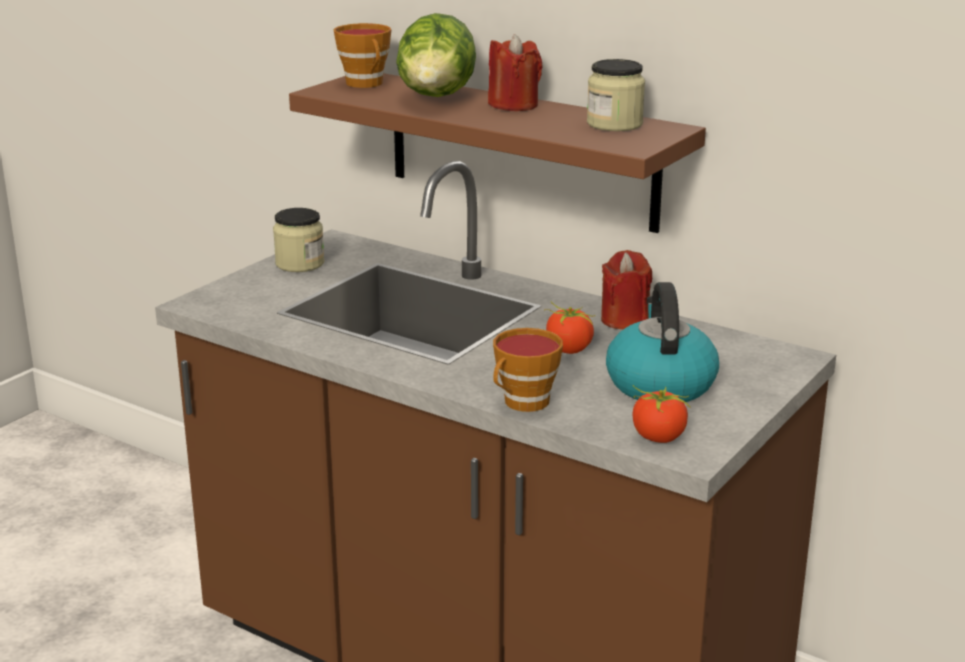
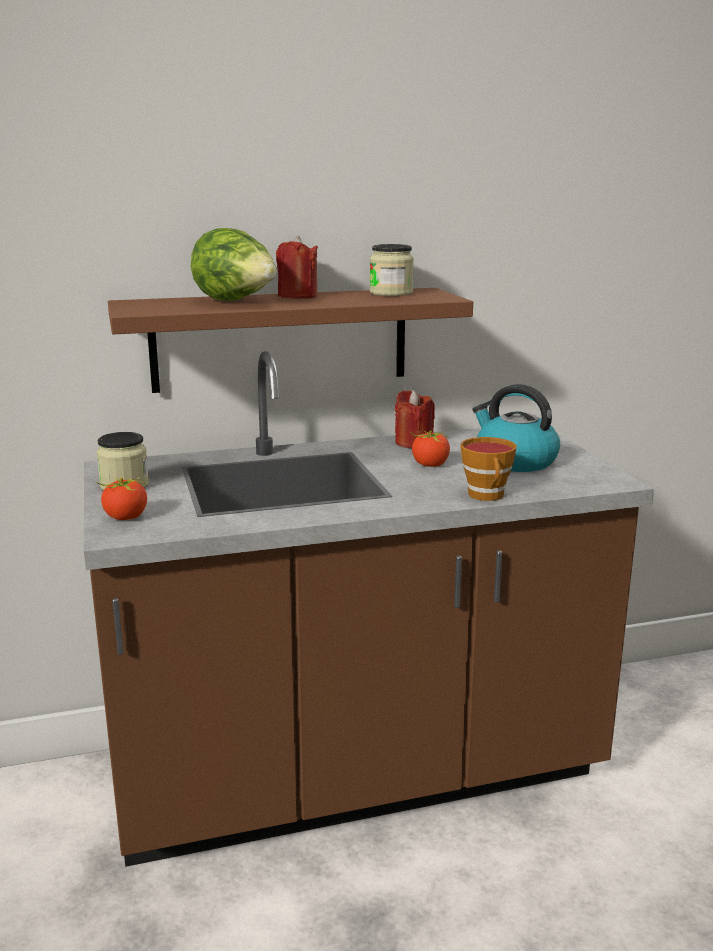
camera: 50 degrees left, 5 degrees down
cup [334,23,391,88] -> none
tomato [633,385,690,443] -> tomato moved to [96,477,147,520]

